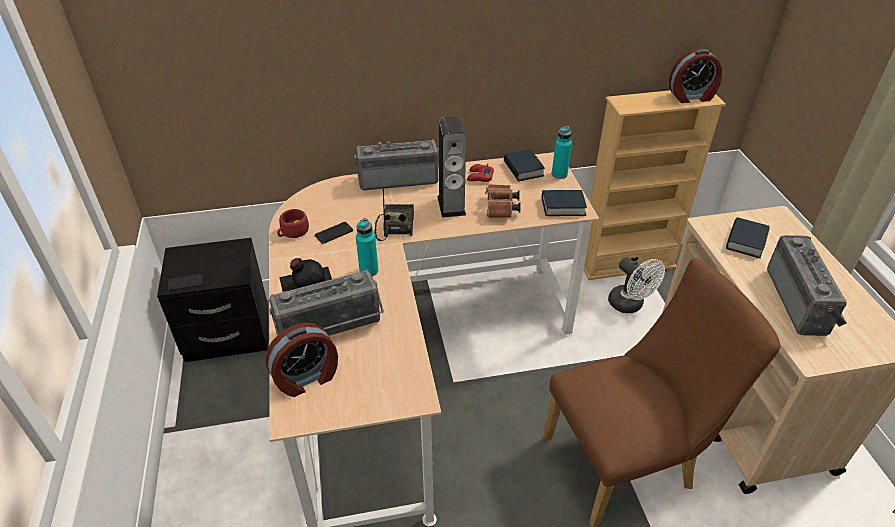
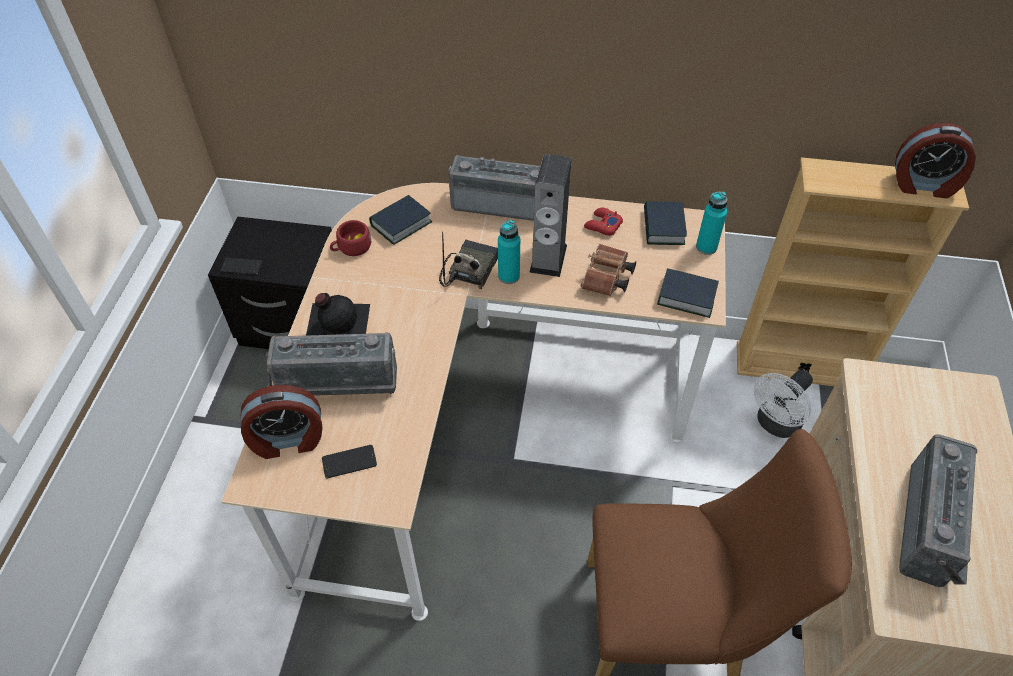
camera: 20 degrees right, 10 degrees up
phone [315,222,353,244] -> phone moved to [322,445,377,478]
turquoise bottle [356,218,378,276] -> turquoise bottle moved to [498,220,520,284]
white fan [608,257,665,313] -> white fan turned 60 degrees clockwise [754,370,813,438]
book [726,217,770,258] -> book moved to [369,195,433,245]

